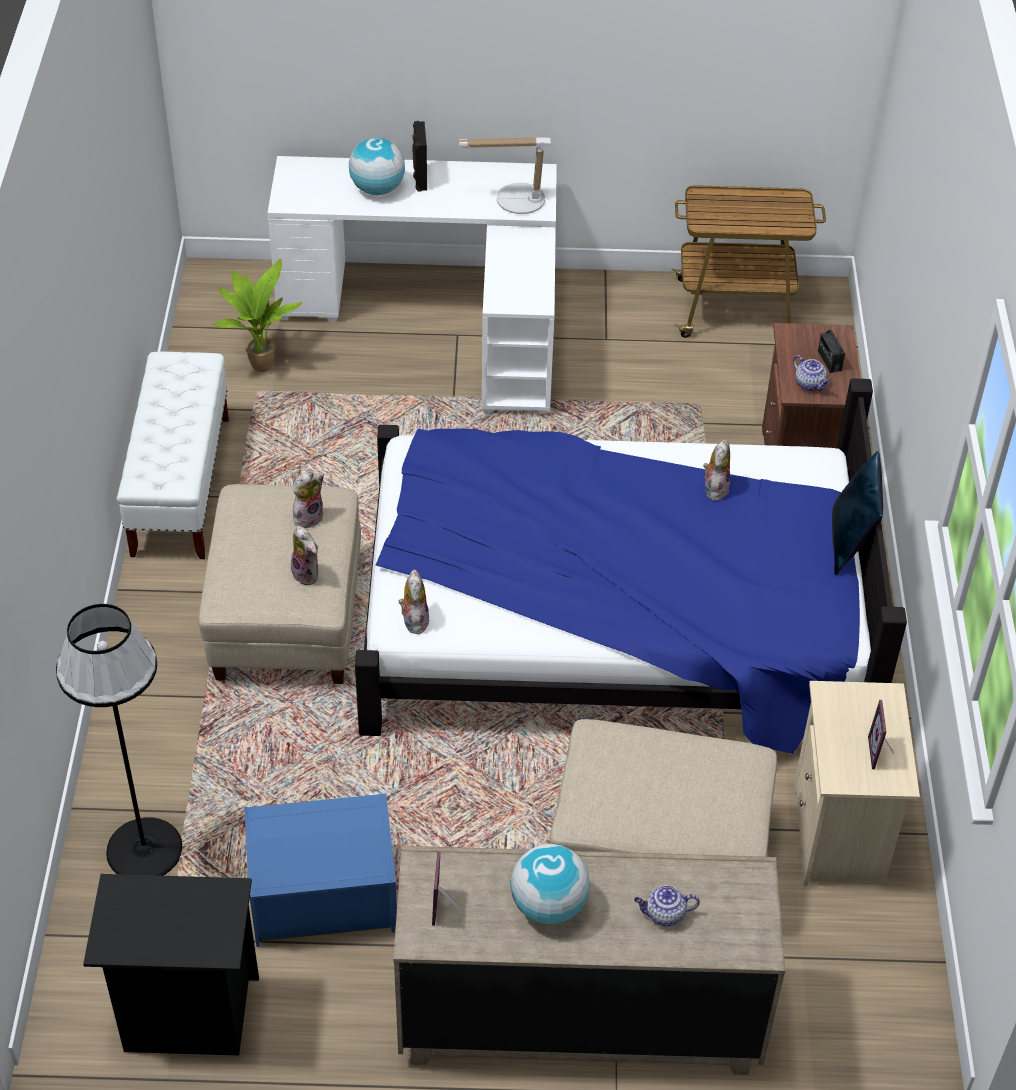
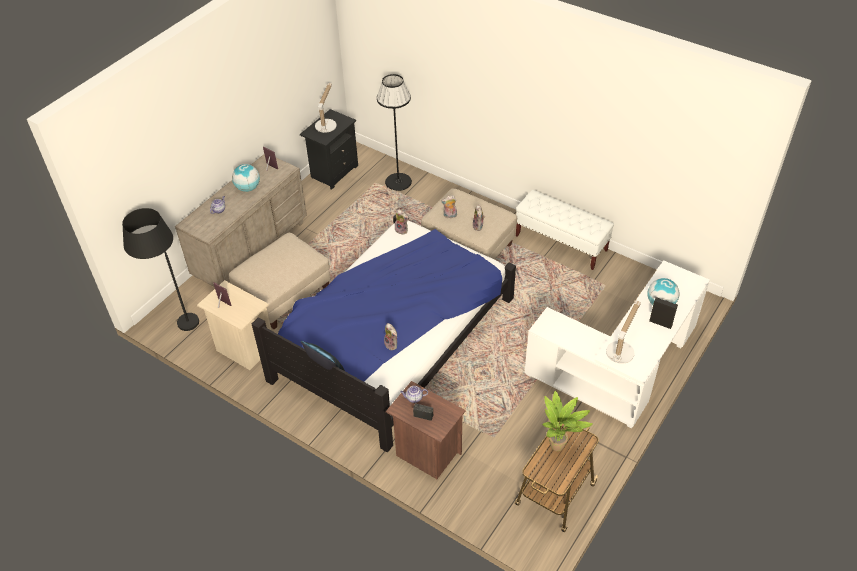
camera: 125 degrees right, 0 degrees up
potted plant [212,259,302,372] -> potted plant moved to [542,391,593,451]
blue storage box [244,793,397,947] -> none
none -> black floor lamp [122,208,199,331]
none -> table lamp [315,83,337,133]

